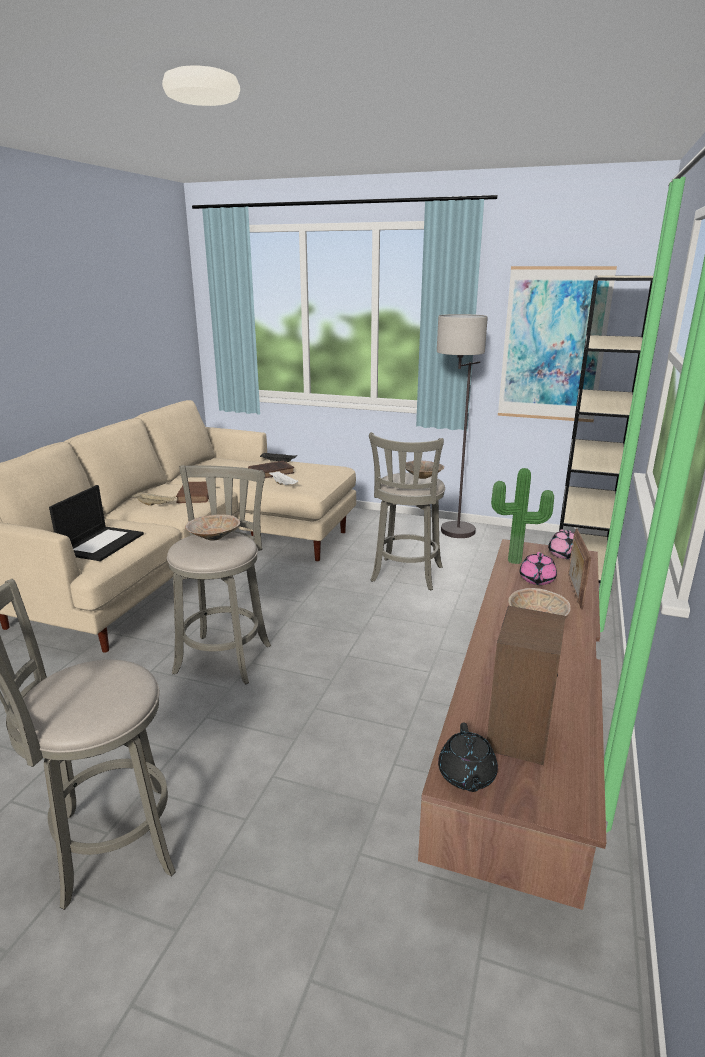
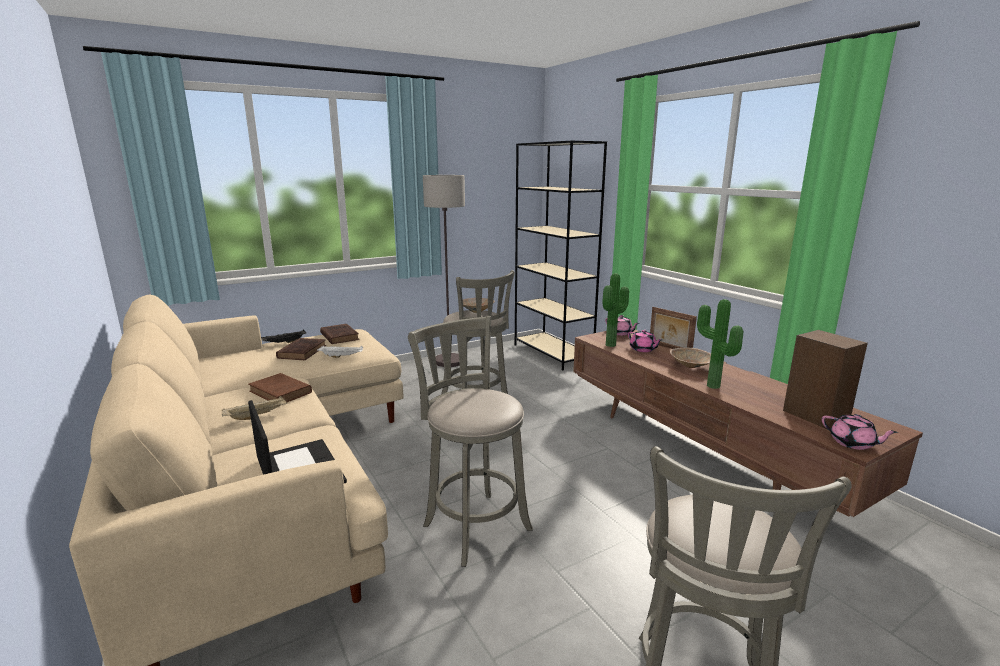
camera: 50 degrees left, 5 degrees down
beige bowl [185,515,240,541] -> none
black teapot [438,723,498,792] -> pink teapot [822,414,898,450]
picture [498,266,617,422] -> none
none -> brown book [320,324,359,344]
none -> potted plant [697,299,743,389]

